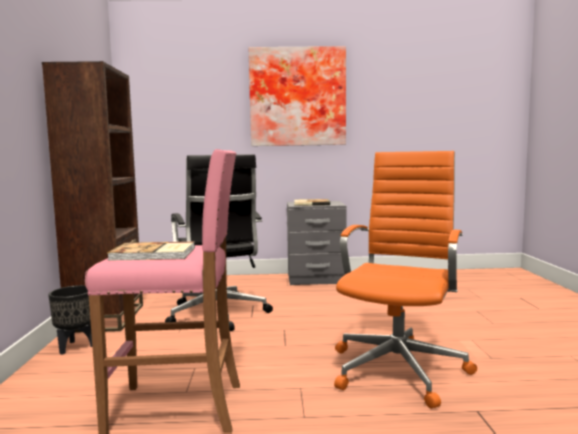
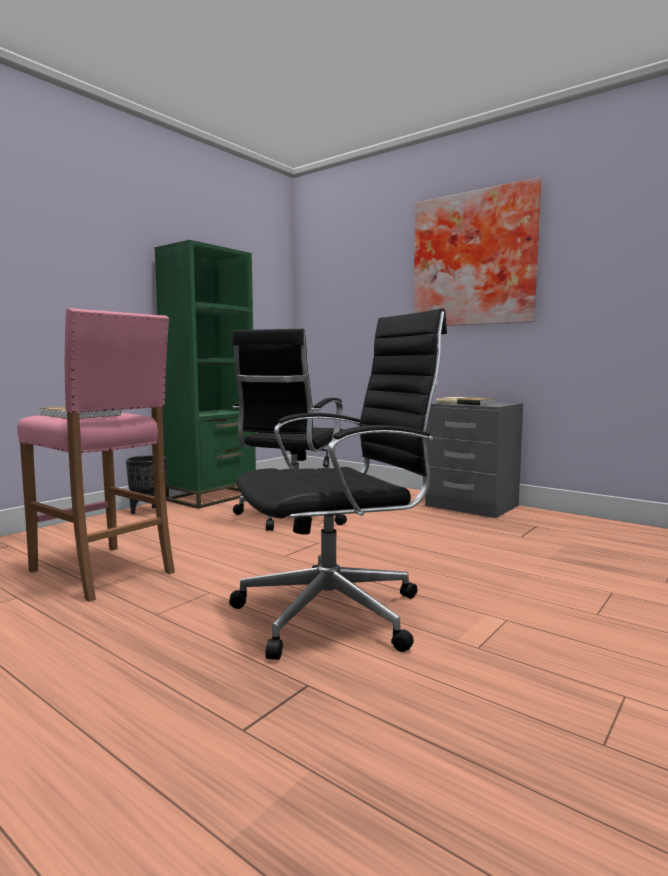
camera: 40 degrees right, 0 degrees up
brown bookcase [42,61,143,333] -> green bookcase [155,240,256,509]
orange office chair [334,151,477,408] -> black office chair [229,308,447,660]

